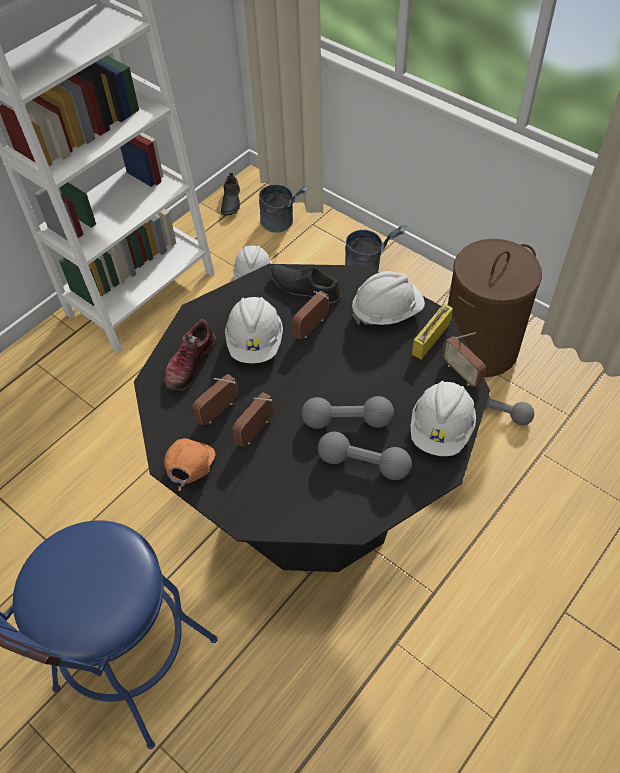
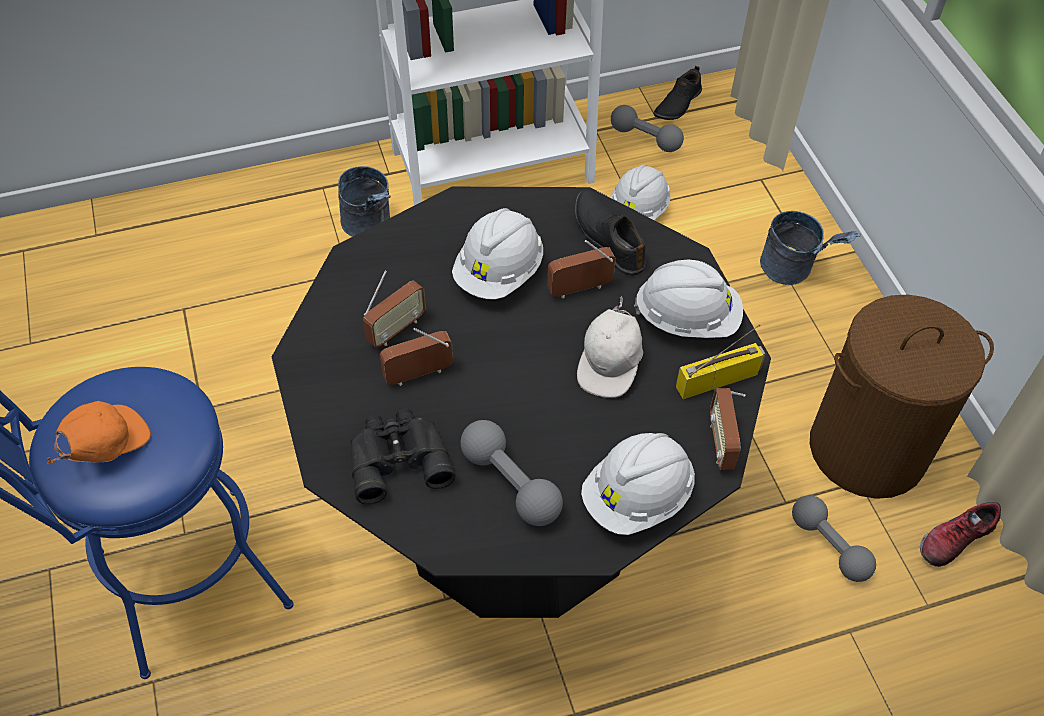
camera: 30 degrees right, 0 degrees up
orange cap [164,438,215,491] -> orange cap moved to [47,401,151,464]
shoe [165,319,217,390] -> shoe moved to [920,502,1001,567]
radio [192,374,239,426] -> radio turned 150 degrees clockwise [363,271,426,348]
grey bucket [259,184,311,233] -> grey bucket moved to [338,166,390,237]
grey dumbbell [302,396,394,429] -> grey dumbbell moved to [611,105,684,152]
none -> black binoculars [351,408,456,504]
none -> white cap [577,296,643,398]

